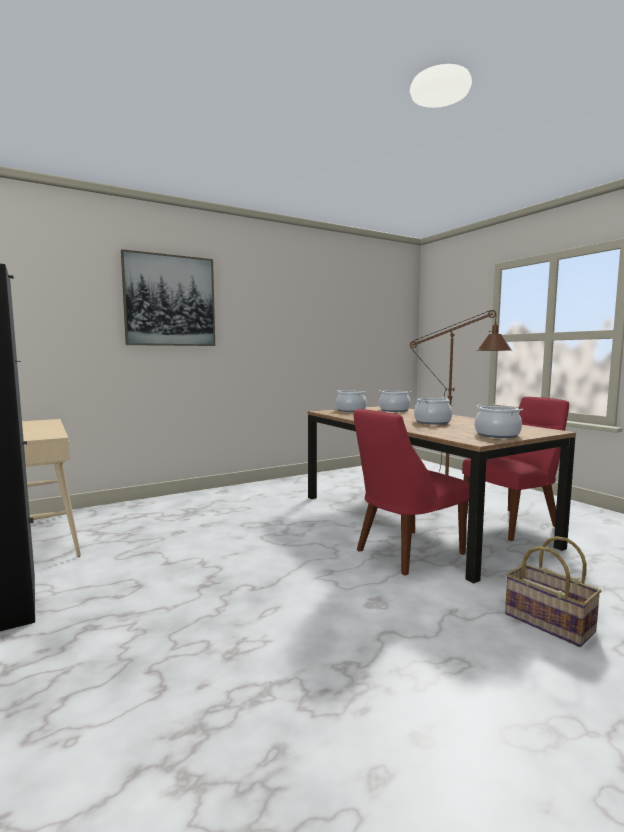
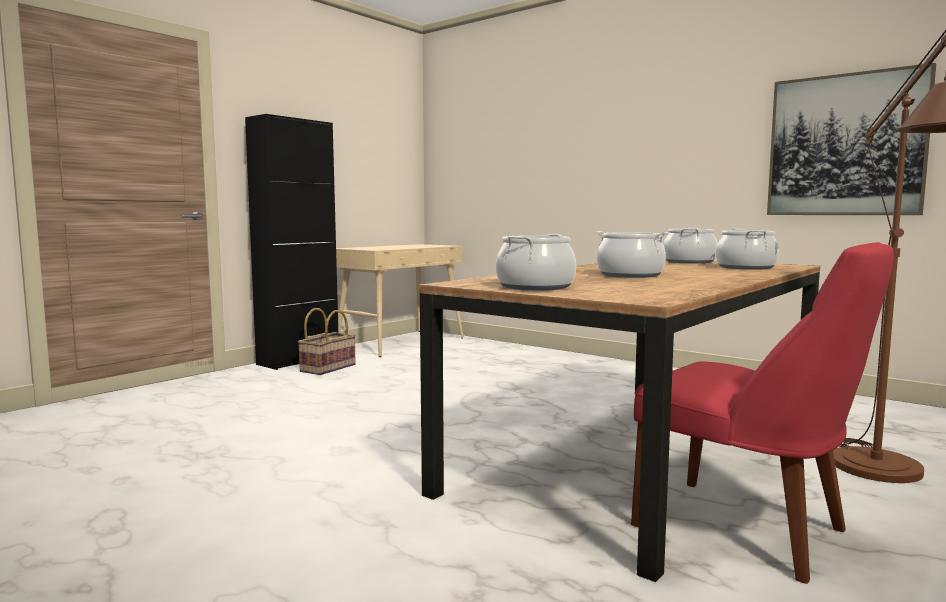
camera: 70 degrees right, 0 degrees up
picture [121,249,215,346] -> picture moved to [767,63,936,215]
red chair [354,409,470,575] -> none
basket [505,536,601,647] -> basket moved to [298,308,356,375]

